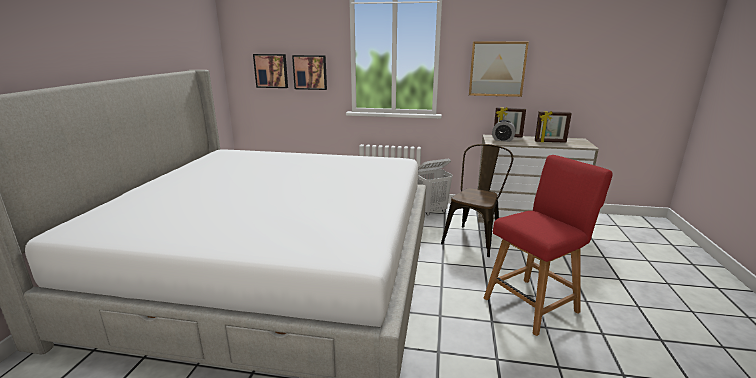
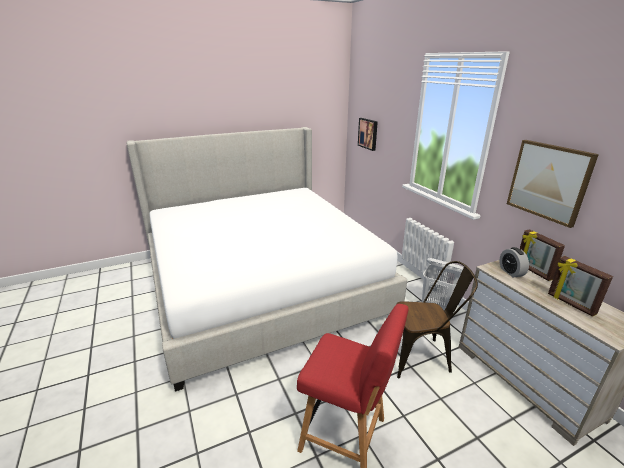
camera: 55 degrees right, 5 degrees up
picture [292,55,327,90] -> none

